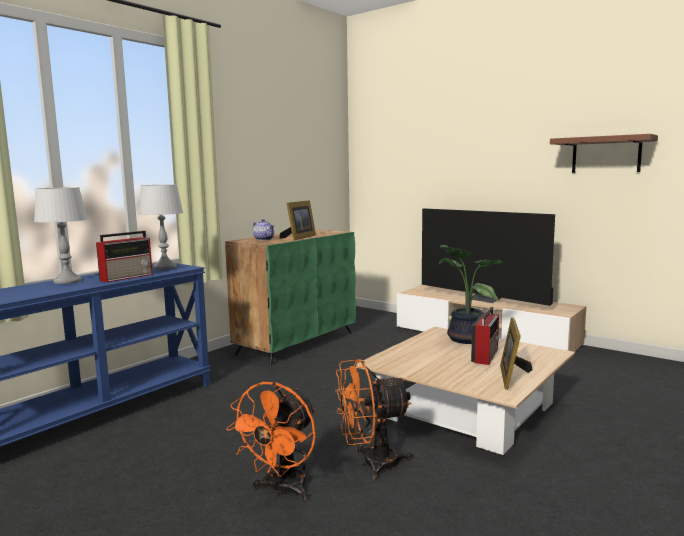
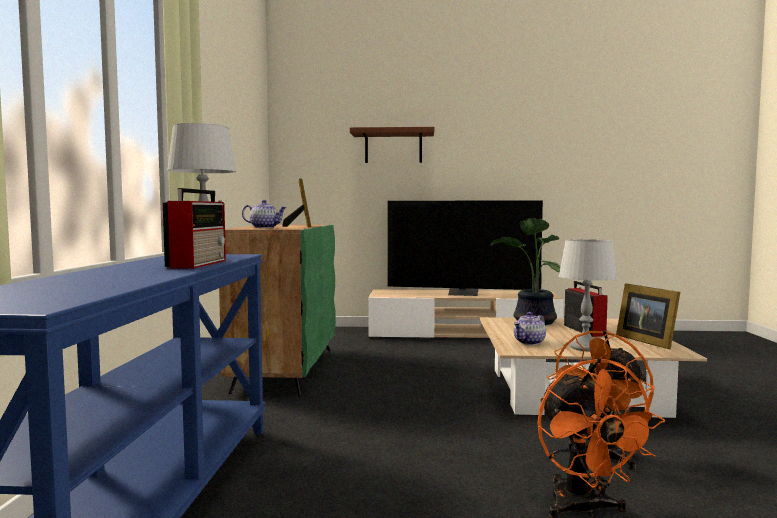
camera: 35 degrees left, 5 degrees down
grey table lamp [34,187,88,284] -> grey table lamp moved to [559,239,617,351]
brown shelf [550,134,658,173] -> brown shelf moved to [350,127,434,163]
none -> teapot [514,312,546,345]

